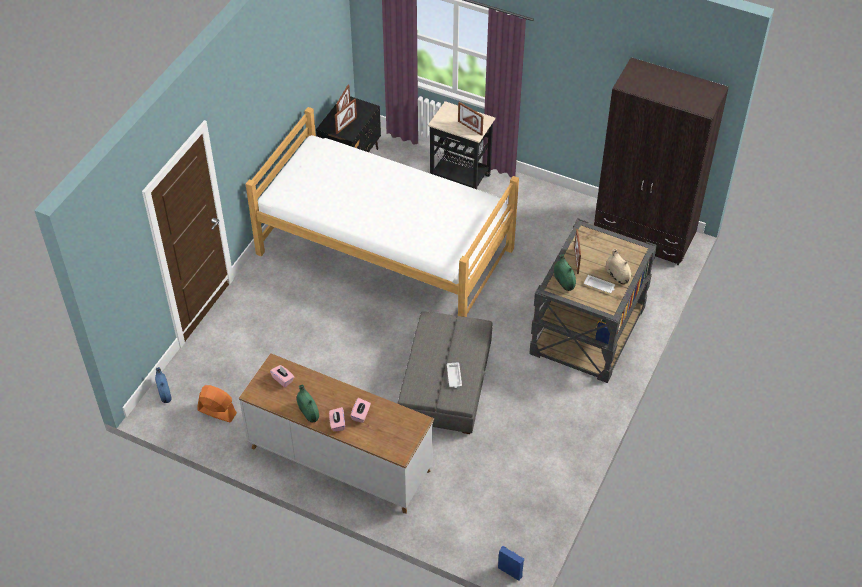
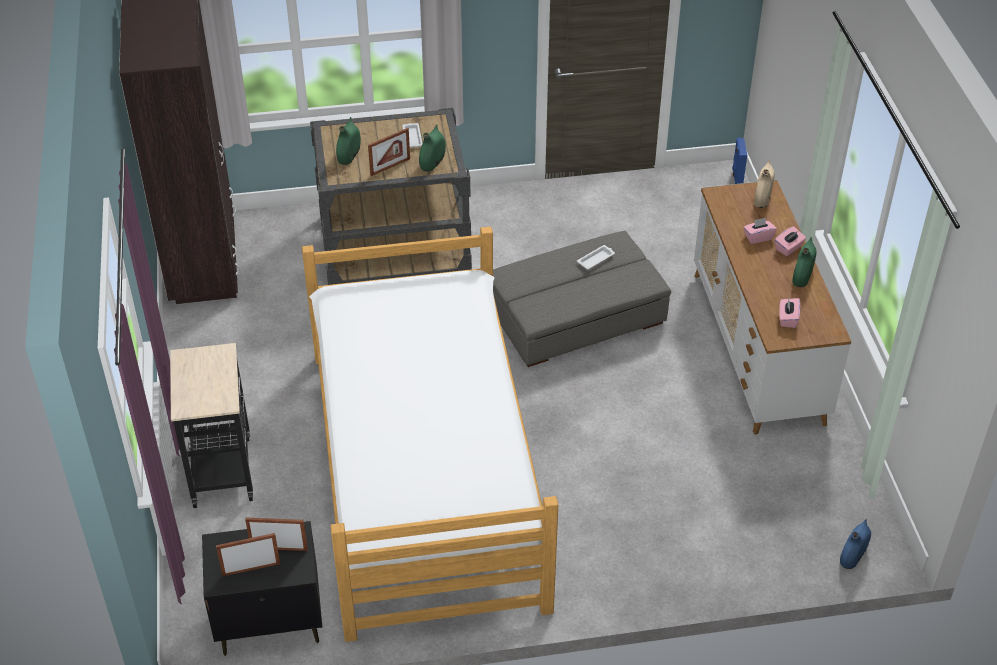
camera: 125 degrees left, 5 degrees down
orange fan [198,385,237,422] -> none
picture frame [458,102,483,136] -> none
beige vase [606,249,631,284] -> beige vase moved to [754,160,775,208]
none -> green vase [336,117,361,165]

